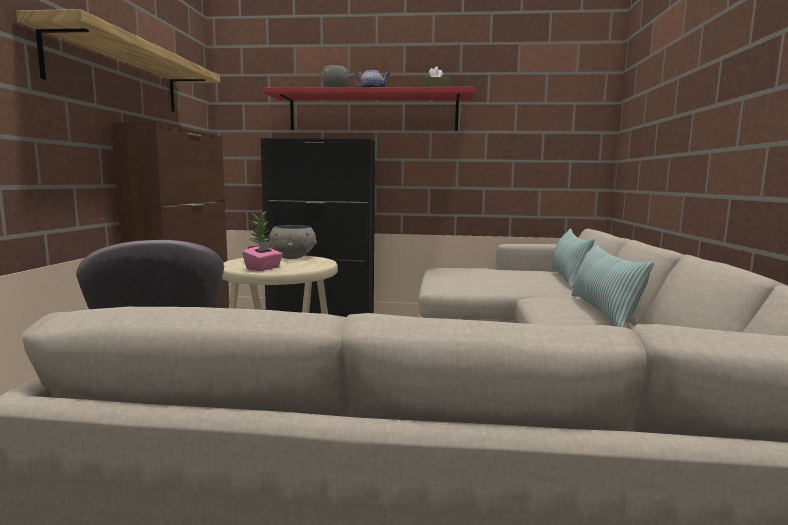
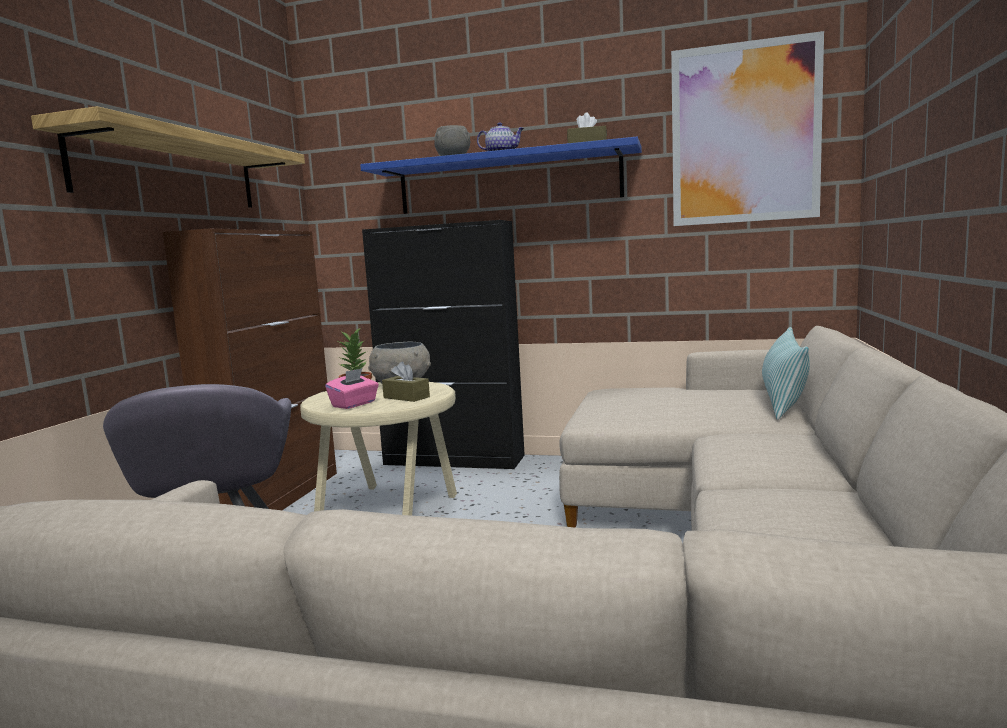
camera: 10 degrees right, 0 degrees up
red shelf [263,87,475,131] -> blue shelf [360,137,642,214]
pillow [571,243,654,327] -> none
none -> brown tissue box [382,361,430,402]
none -> picture [671,31,824,226]

